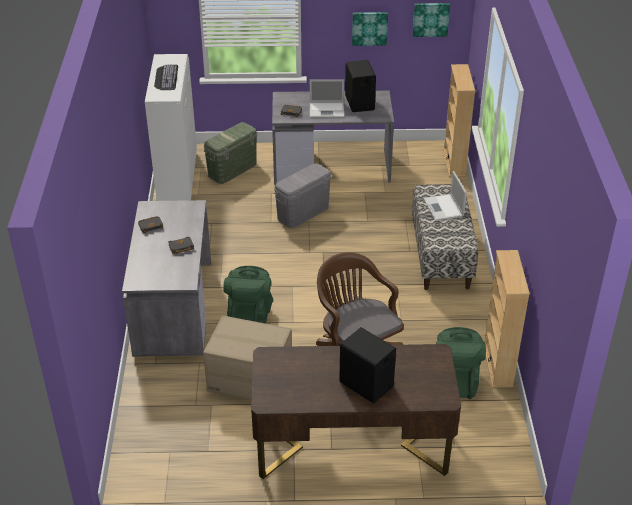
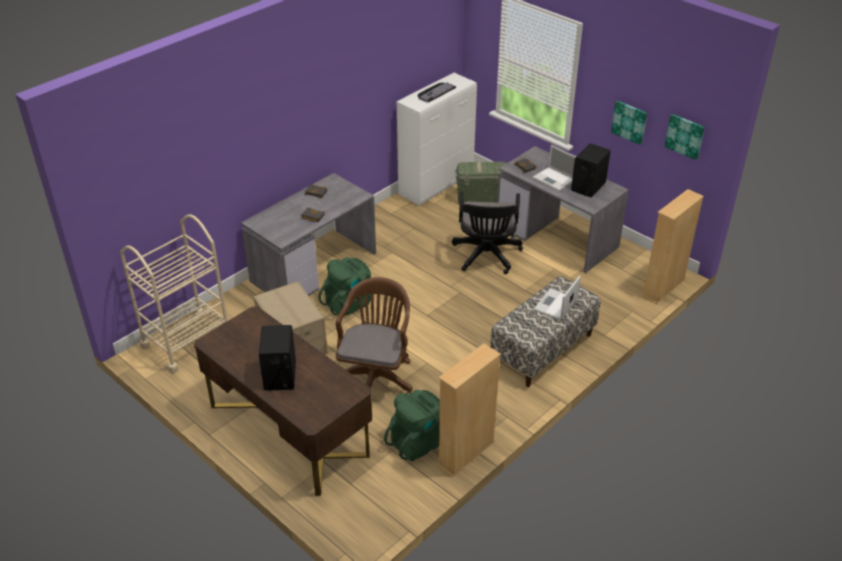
camera: 45 degrees right, 0 degrees up
grey storage box [274,163,331,228] -> black office chair [452,192,523,274]
none -> beige cart [120,214,228,373]

